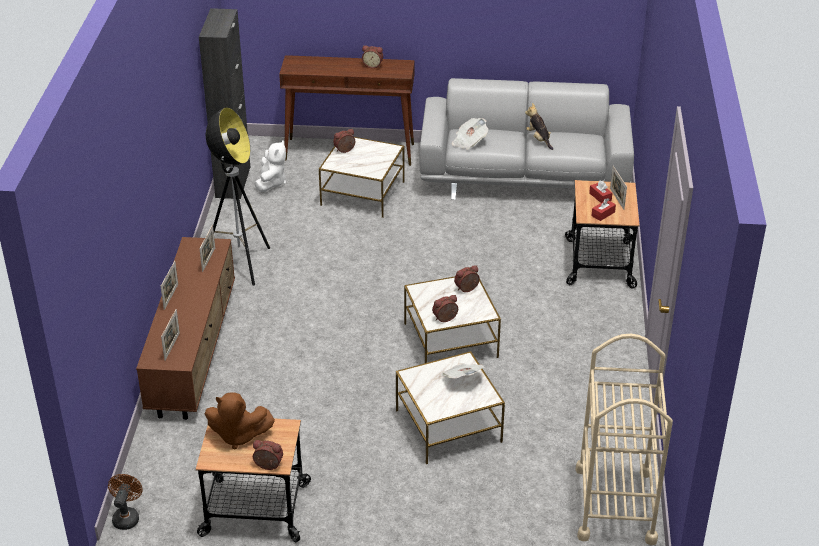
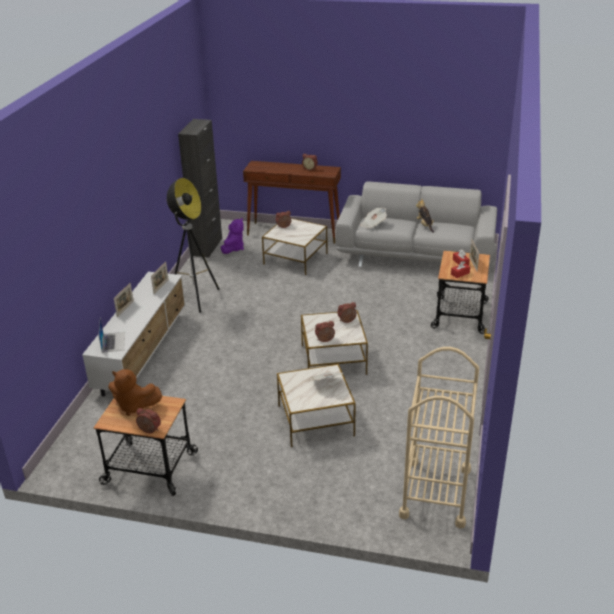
camera: 10 degrees right, 5 degrees down
brown fan [108,474,142,530] -> none
brown tv stand [136,237,235,420] -> white tv stand [82,272,186,397]
picture frame [161,309,180,361] -> laptop [98,318,125,353]
white plush toy [254,140,286,192] -> purple plush toy [221,218,244,254]

